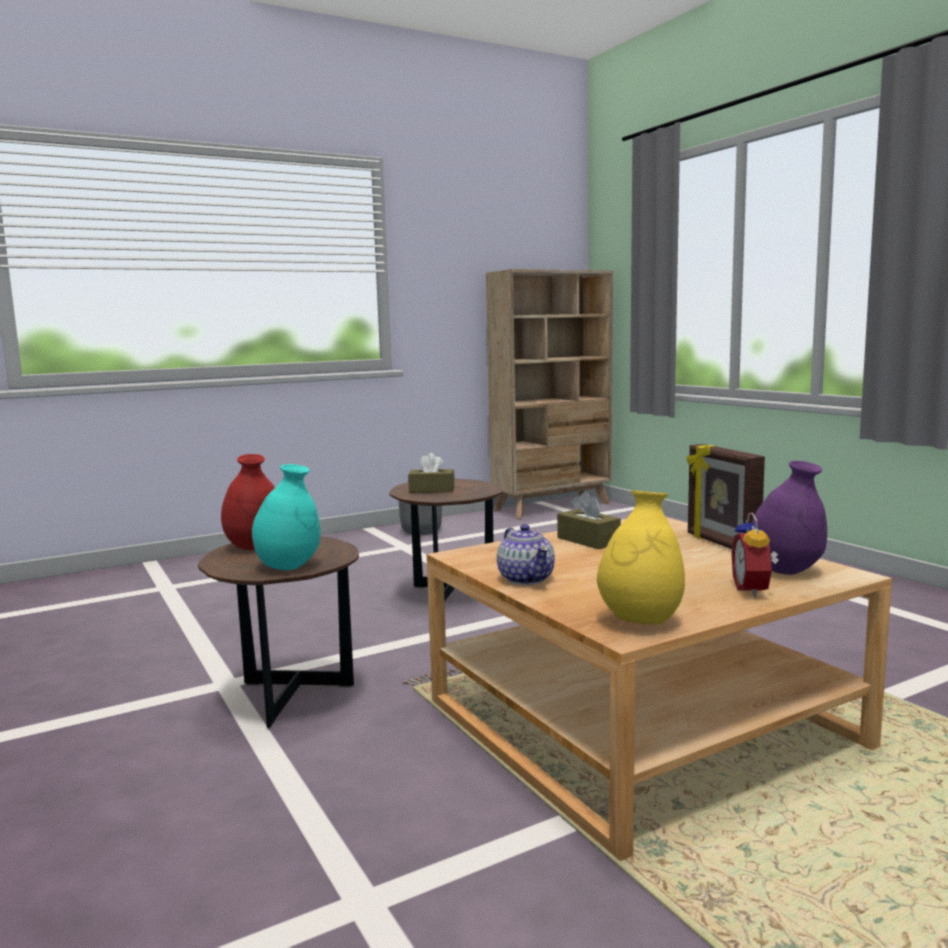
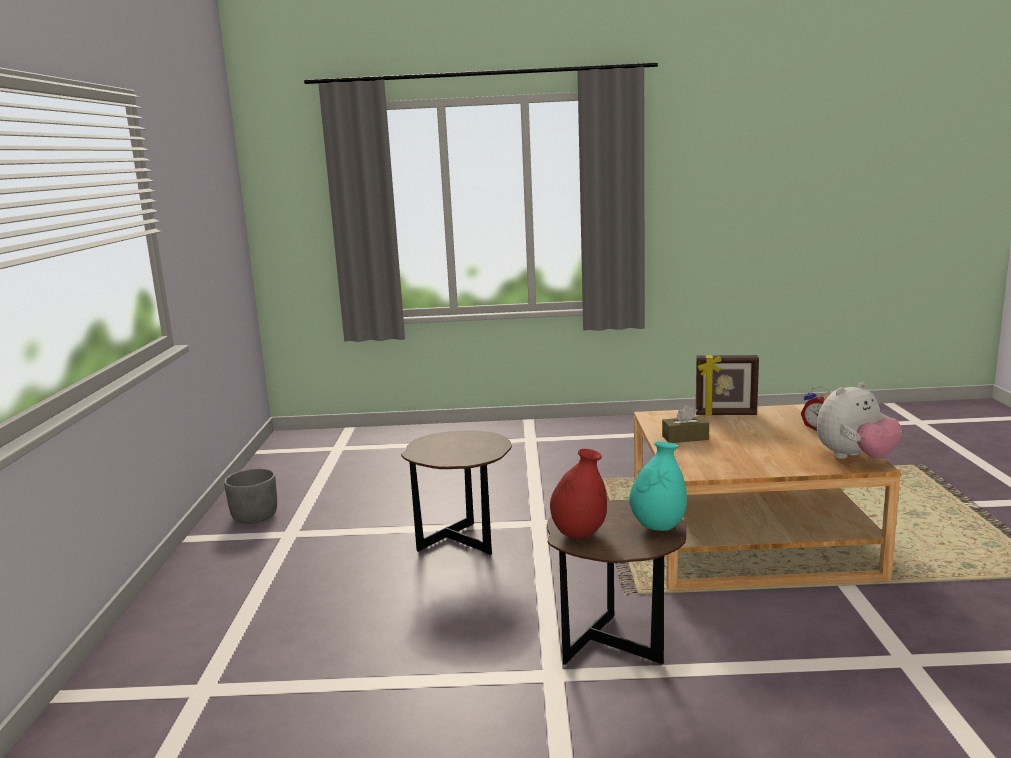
camera: 60 degrees left, 5 degrees up
brown tissue box [408,453,455,493] -> none
beige bookcase [486,269,613,519] -> none
teapot [497,524,555,585] -> none
yellow vase [597,490,685,625] -> plush toy [816,382,903,459]
purple vase [752,461,827,575] -> none

